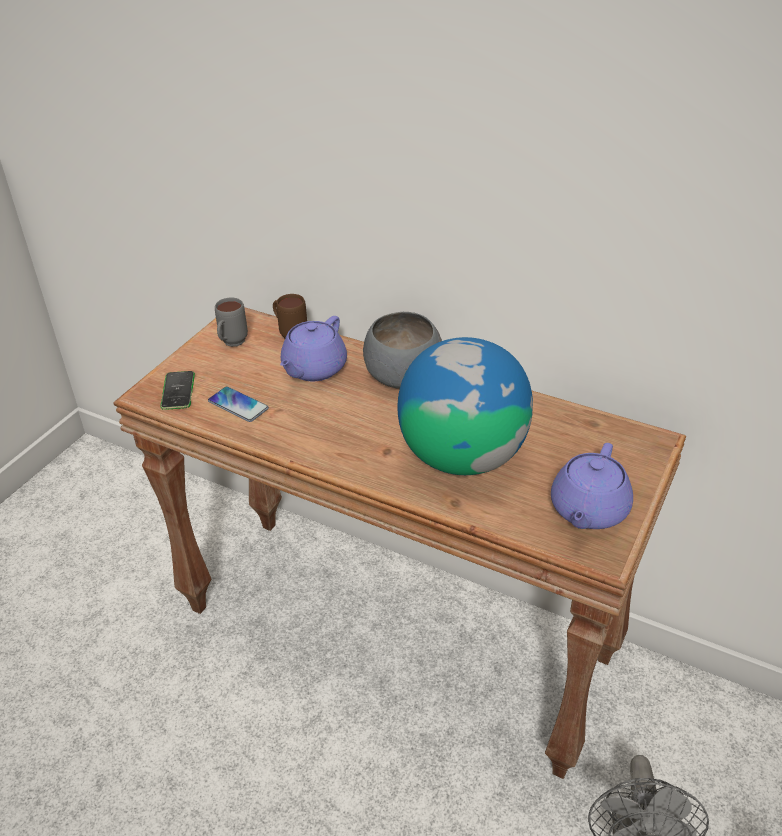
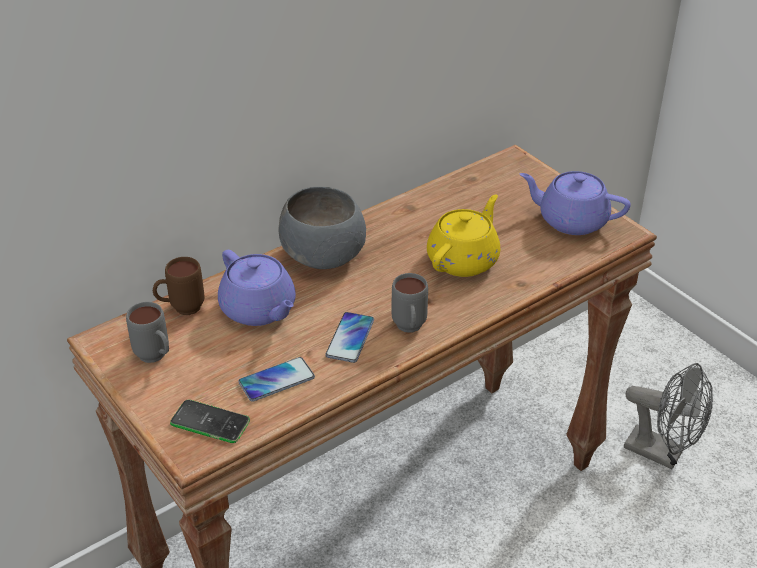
camera: 65 degrees left, 0 degrees up
globe [398,337,533,475] -> yellow teapot [427,194,500,277]
purple teapot [551,443,633,529] -> purple teapot turned 150 degrees clockwise [520,171,631,235]
none -> phone [325,312,374,363]
none -> grey mug [392,273,428,333]

